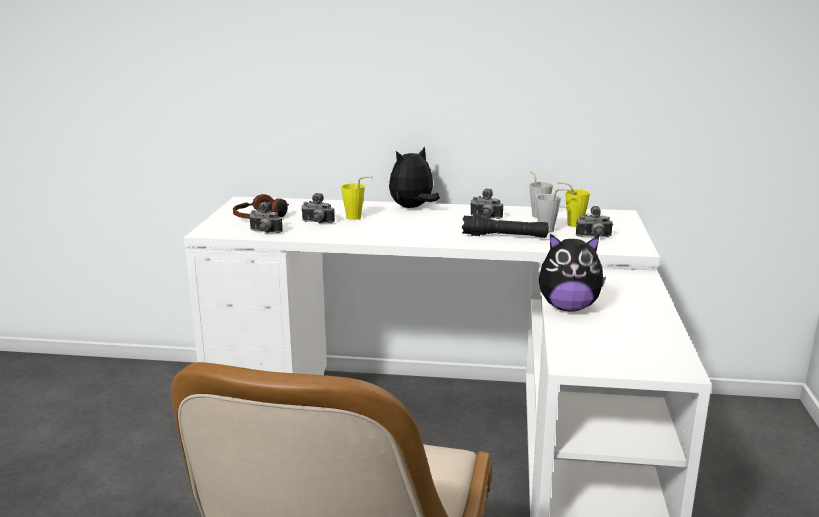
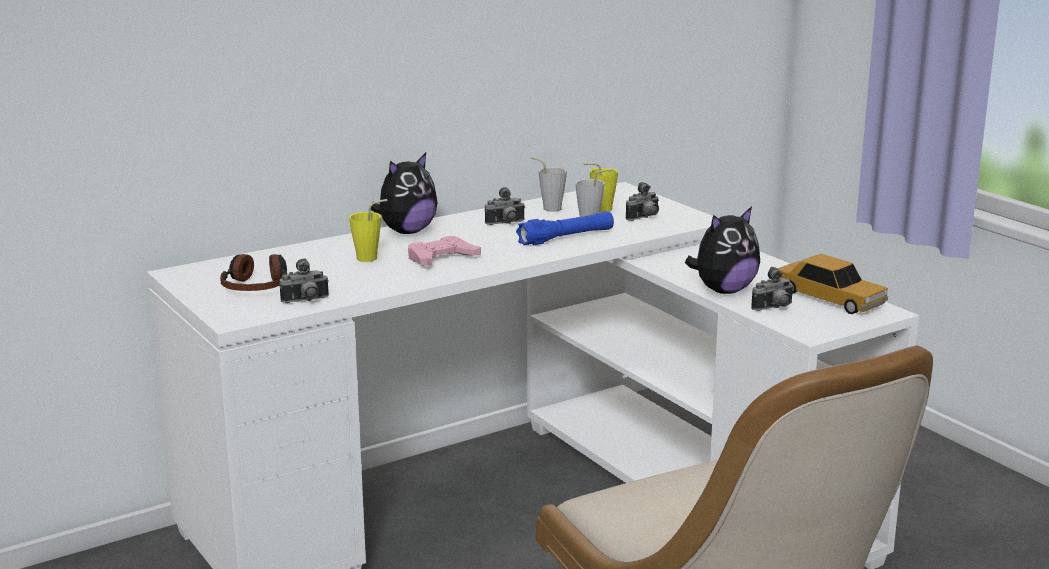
camera: 40 degrees left, 0 degrees up
camera [301,193,335,223] -> camera moved to [751,267,794,311]
plush toy [389,146,440,208] -> plush toy turned 150 degrees counterclockwise [371,153,438,234]
black flashlight [462,215,549,238] -> blue flashlight [516,211,614,246]
none -> pink game controller [408,236,481,266]
none -> toy car [778,254,888,314]

